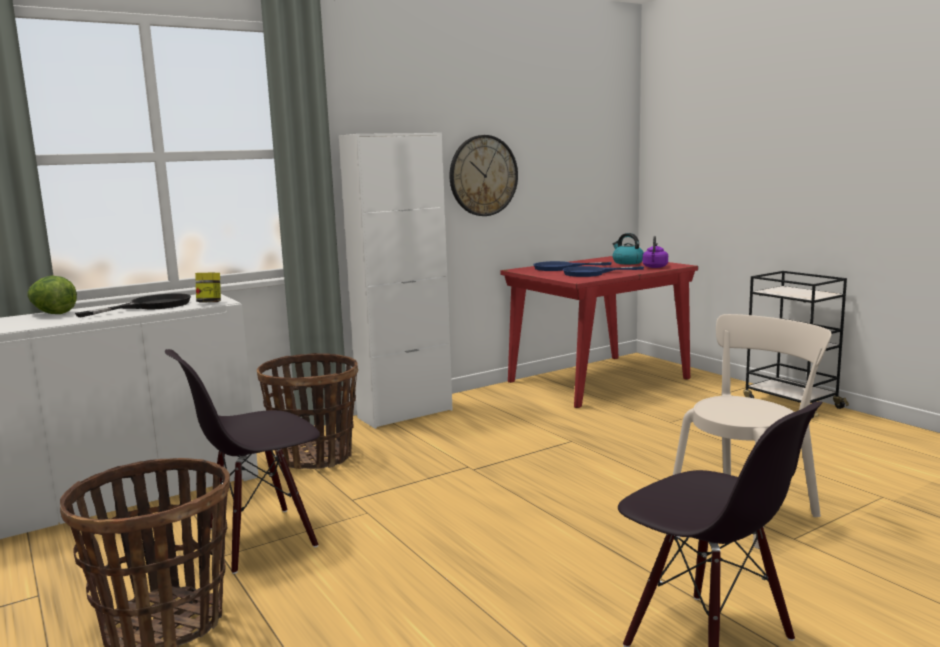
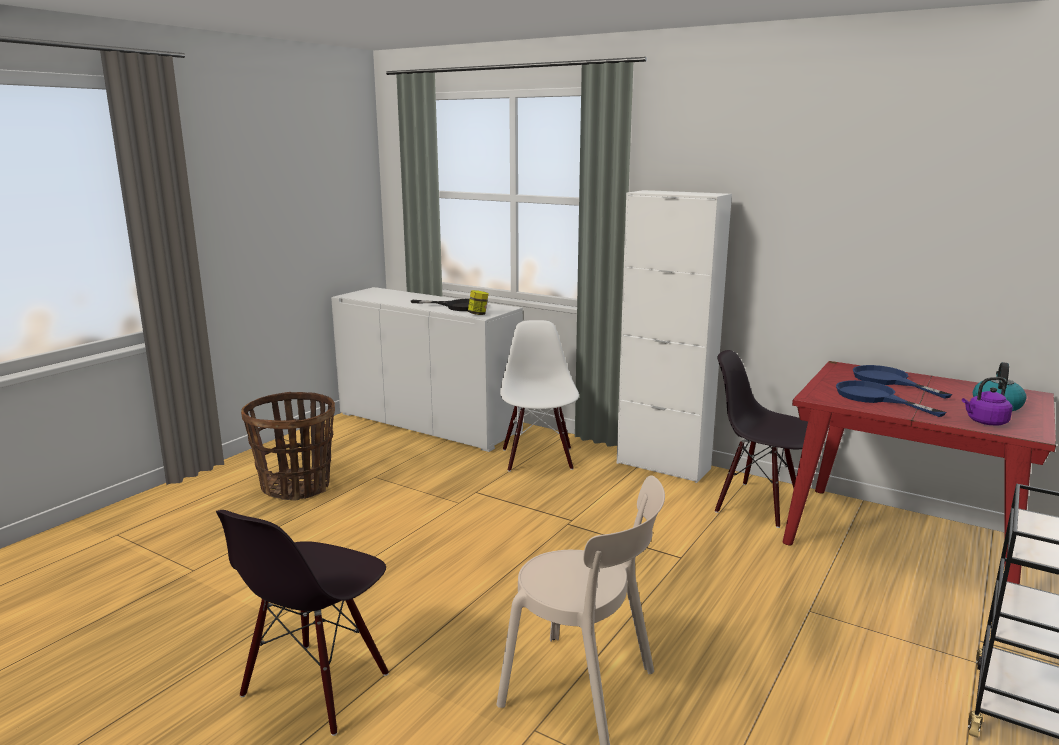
camera: 65 degrees right, 5 degrees up
lettuce [28,276,77,314] -> none
black chair [165,349,320,574] -> black chair moved to [715,350,808,528]
basket [257,353,358,469] -> white chair [500,320,579,472]
wall clock [449,135,518,216] -> none

